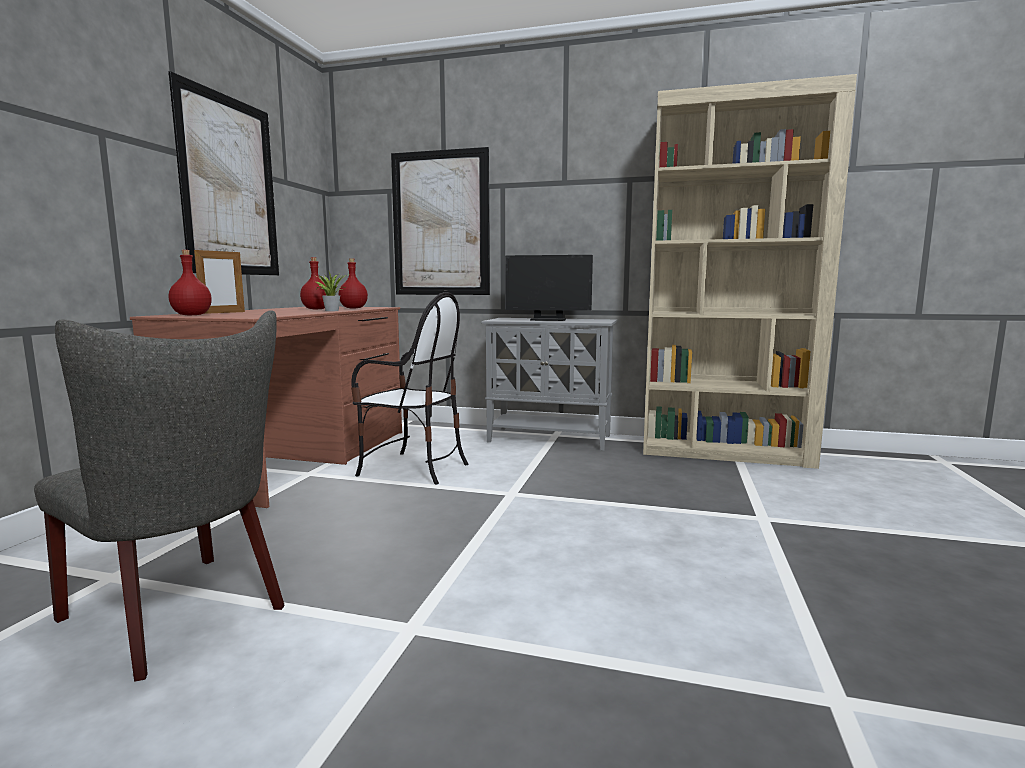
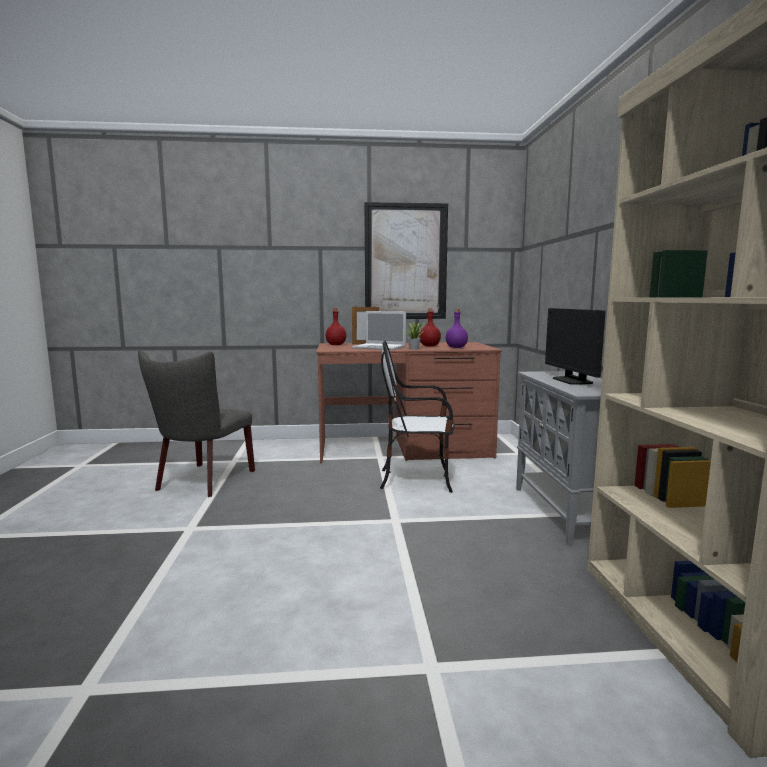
camera: 70 degrees right, 0 degrees up
red bottle [339,258,368,308] -> purple bottle [445,309,468,348]
chair [351,292,468,484] -> chair turned 90 degrees clockwise [380,340,455,493]
picture [391,147,490,295] -> none
none -> laptop [352,311,406,350]

